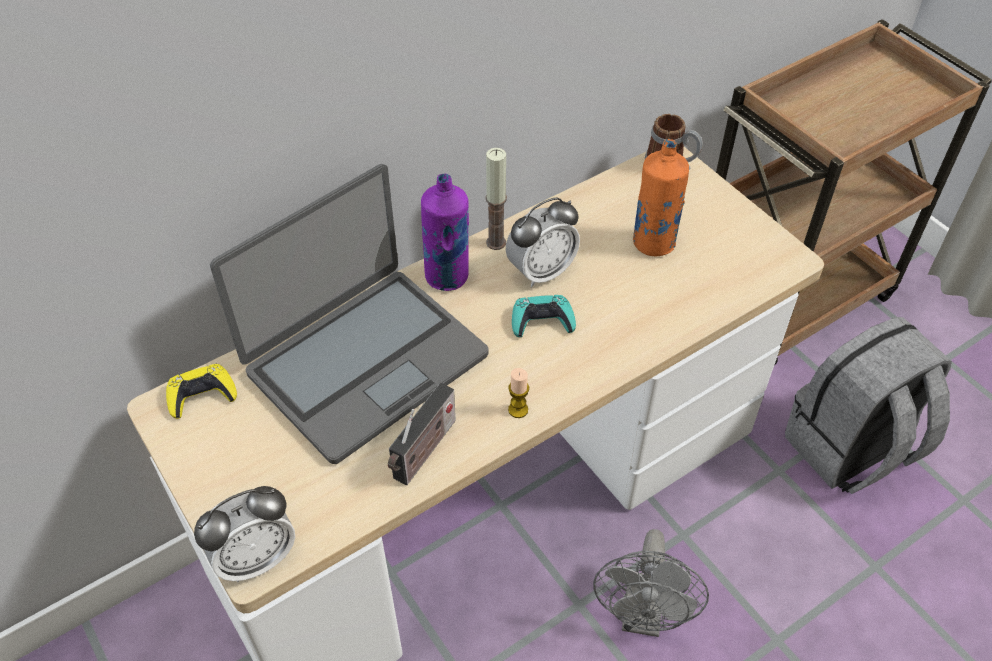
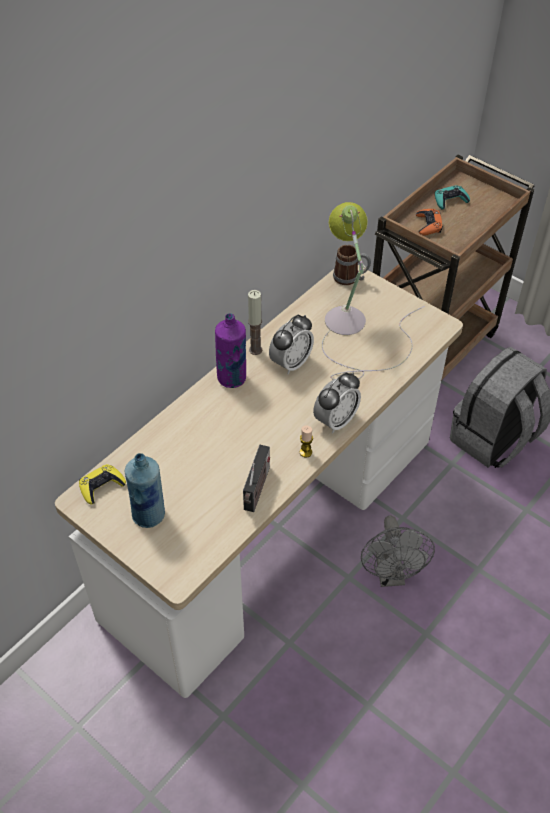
camera: 15 degrees left, 0 degrees up
alarm clock [194,486,295,582] -> alarm clock moved to [313,372,361,433]
laptop [210,164,488,464] -> none
turquoise game controller [512,295,576,337] -> turquoise game controller moved to [435,185,470,209]
orange bottle [633,139,689,256] -> table lamp [322,202,425,380]
none -> blue bottle [125,453,165,528]
none -> orange game controller [416,209,443,236]

